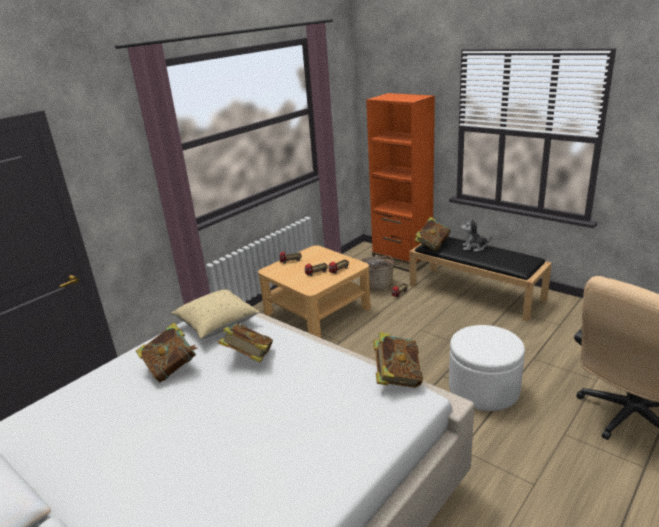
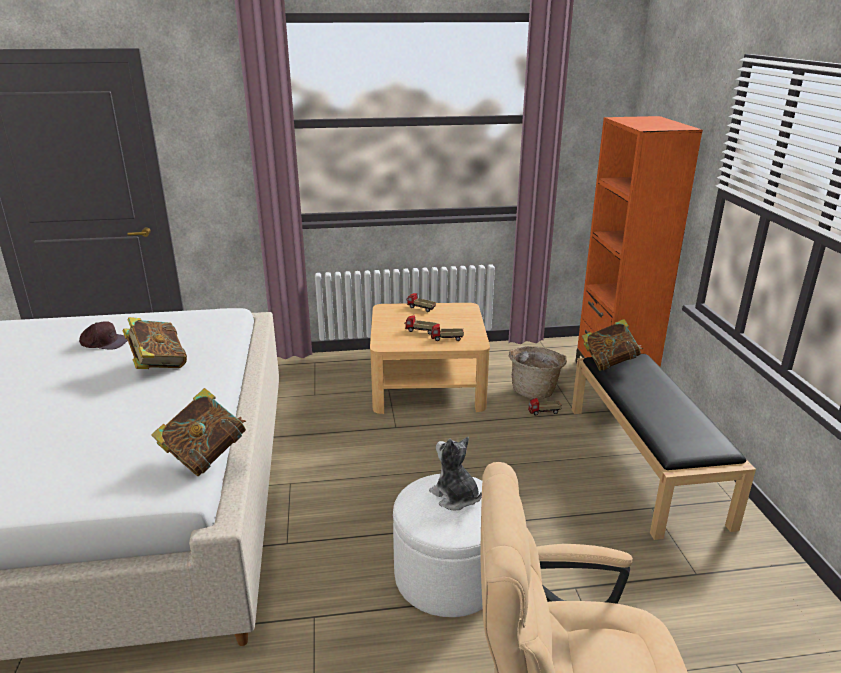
camera: 40 degrees right, 0 degrees up
book [136,323,198,382] -> brown cap [79,321,128,349]
beige pillow [172,290,260,339] -> none
plush toy [461,218,492,252] -> plush toy moved to [429,437,482,510]

